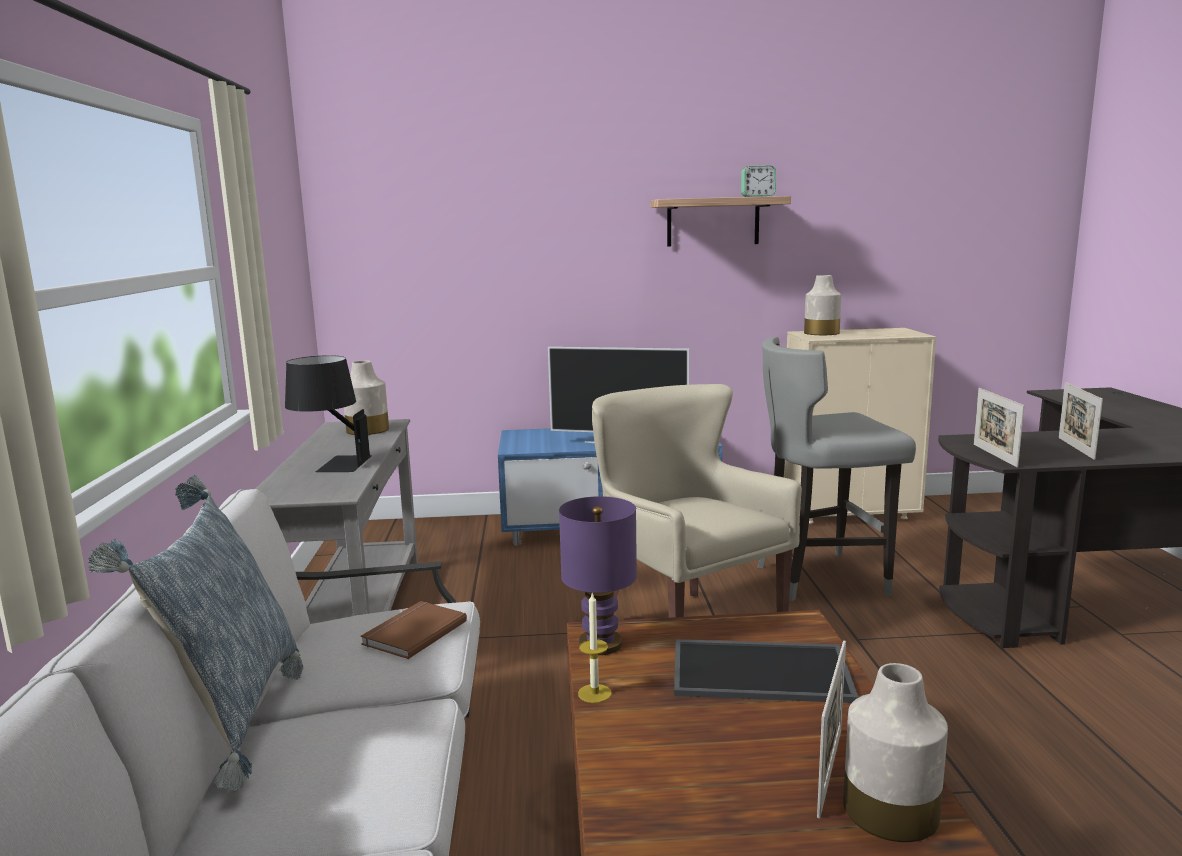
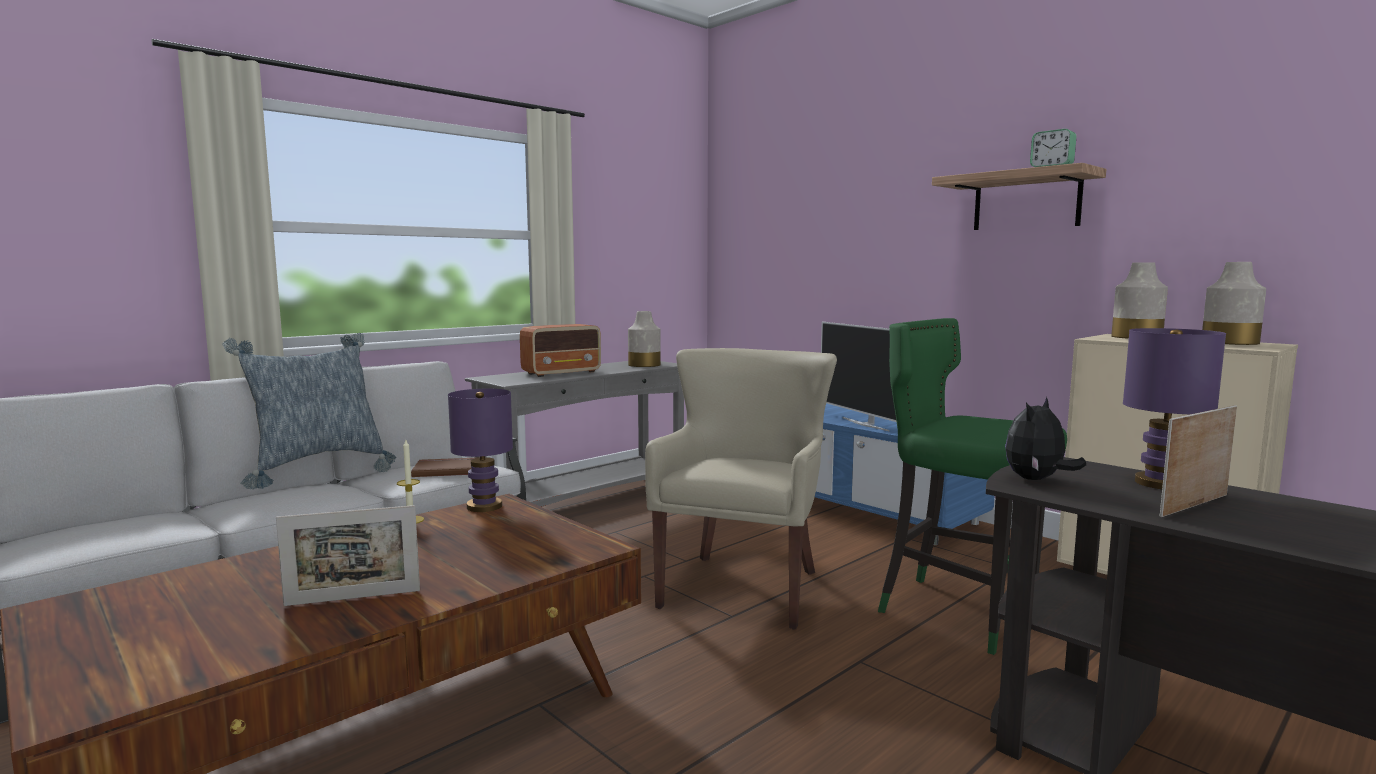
camera: 50 degrees right, 5 degrees down
black table lamp [285,355,372,472] -> radio [520,324,601,377]
tray [674,639,859,703] -> none
grey stool [758,337,916,601] -> green stool [878,318,1067,655]
beige vase [843,663,948,842] -> beige vase moved to [1202,262,1266,345]
picture frame [974,388,1024,467] -> plush toy [1005,397,1086,480]
none -> purple table lamp [1123,328,1226,489]

